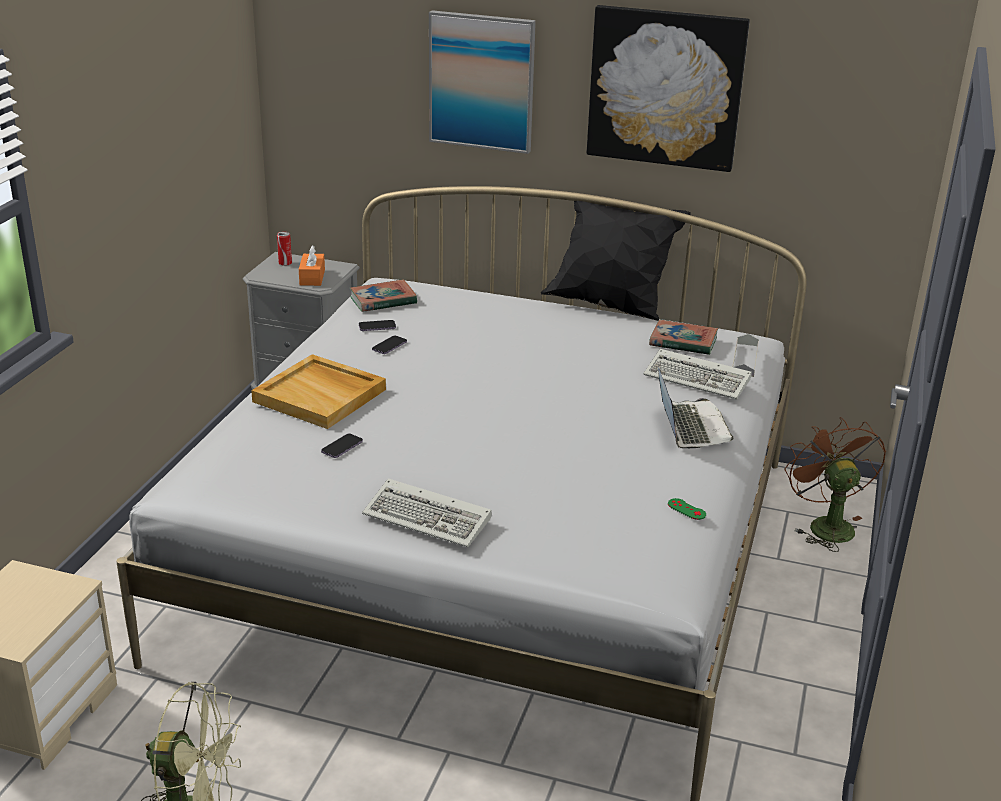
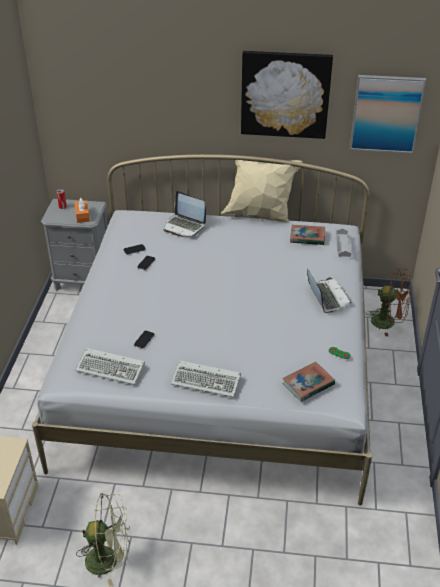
camera: 10 degrees left, 10 degrees up
beige tray [251,354,386,429] -> none
book [350,279,417,312] -> book moved to [282,362,335,402]
picture [429,10,536,154] -> picture moved to [350,75,426,153]
black pillow [541,201,691,321] -> beige pillow [221,160,303,223]
keyboard [643,349,752,399] -> keyboard moved to [75,348,145,385]
brown fan [785,417,886,552] -> brown fan turned 135 degrees clockwise [366,268,412,336]
none -> laptop [163,191,206,237]

